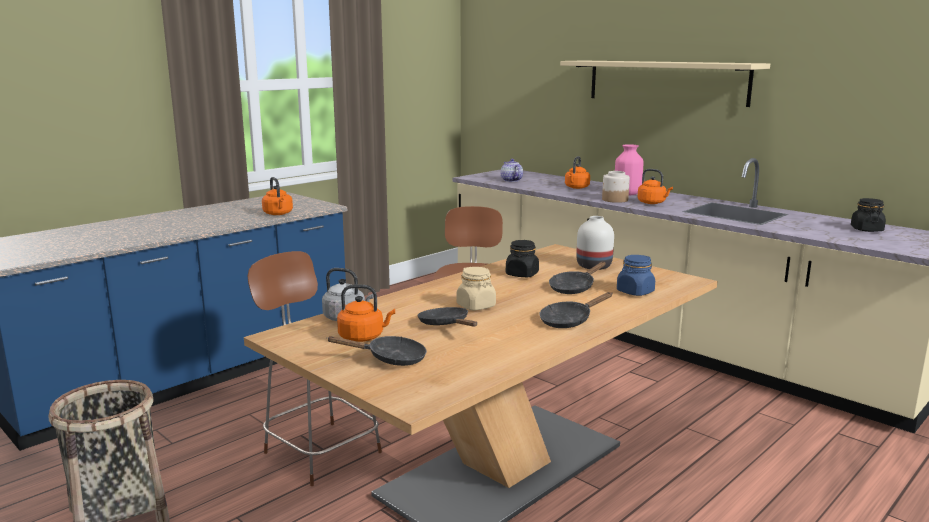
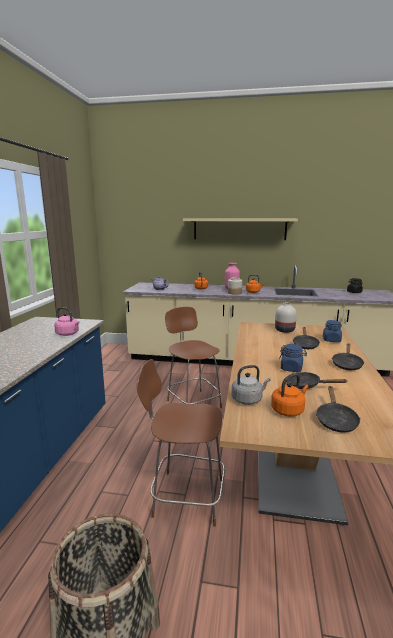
camera: 35 degrees left, 0 degrees up
orange kettle [262,177,293,215] -> pink kettle [54,307,80,336]
black frying pan [326,336,427,366] -> black frying pan turned 135 degrees clockwise [316,386,360,433]
beige jar [457,267,496,311] -> blue jar [279,344,307,372]
black jar [506,240,539,277] -> none

